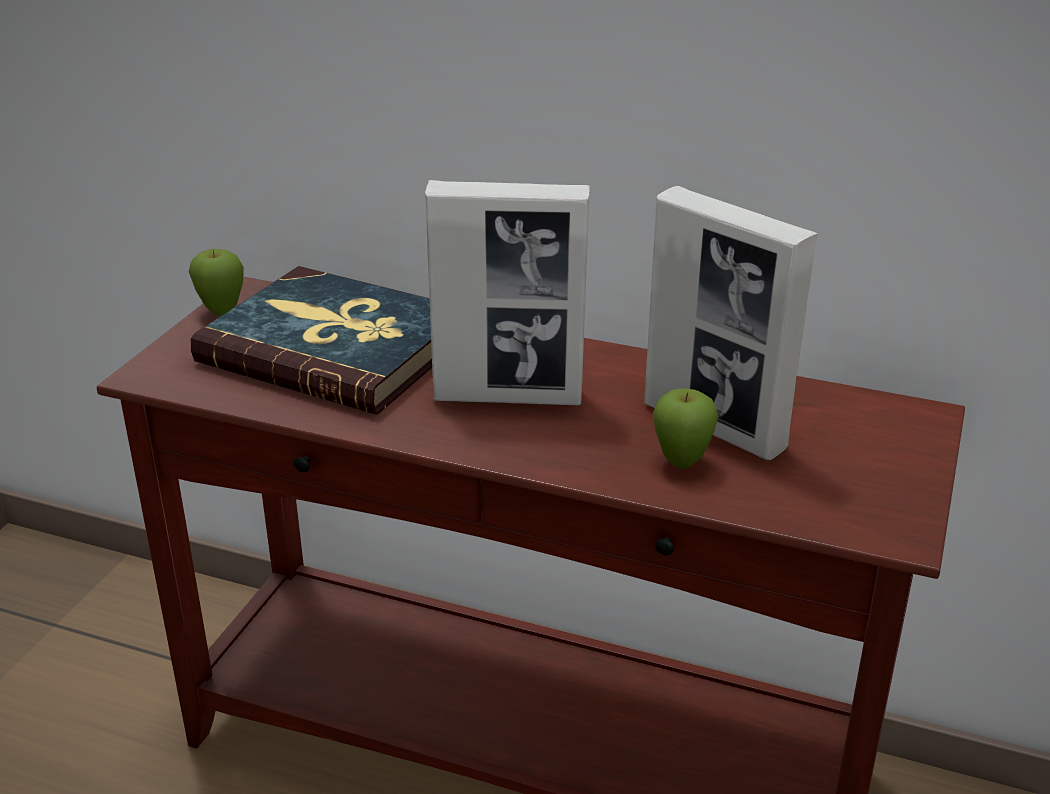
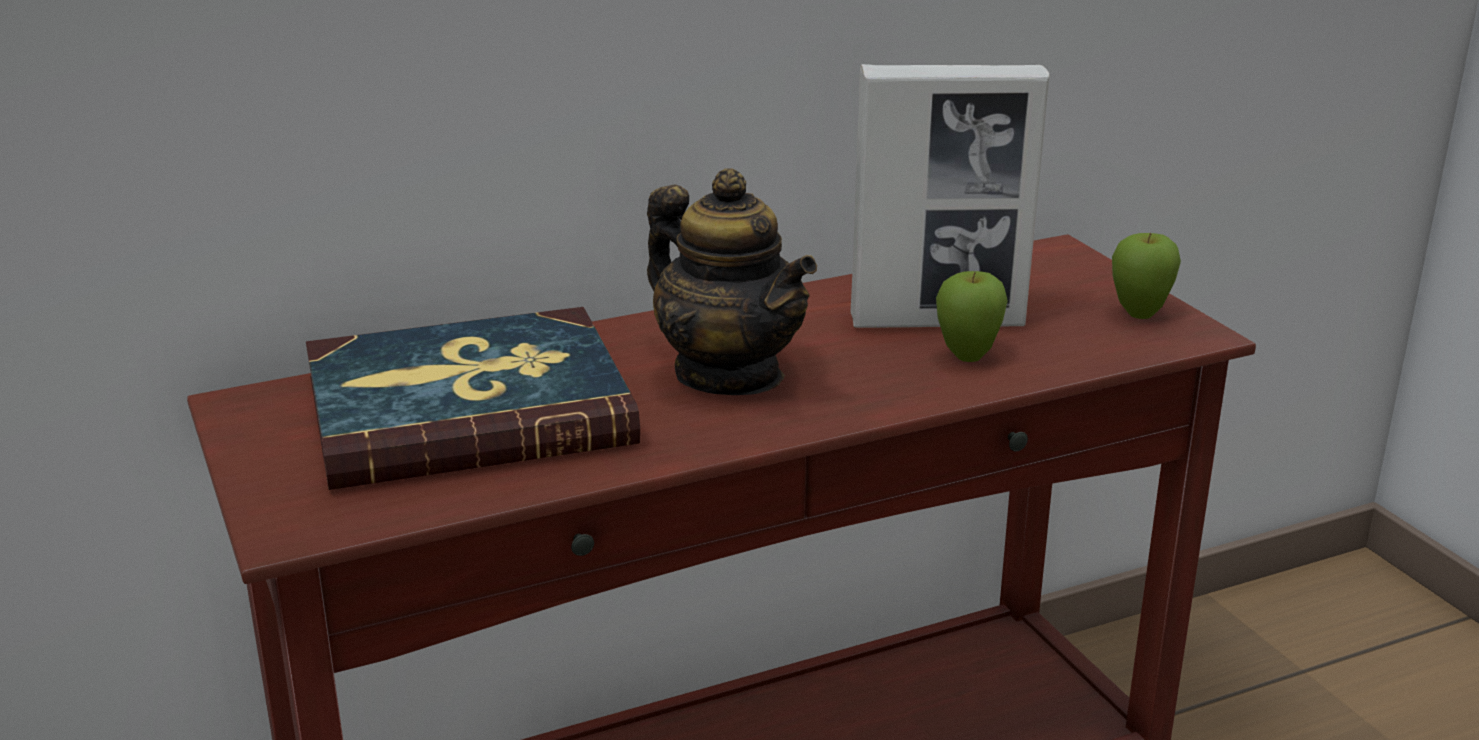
camera: 45 degrees left, 5 degrees down
apple [189,249,244,316] -> apple moved to [1112,233,1181,319]
picture frame [425,180,590,405] -> teapot [647,168,817,395]

